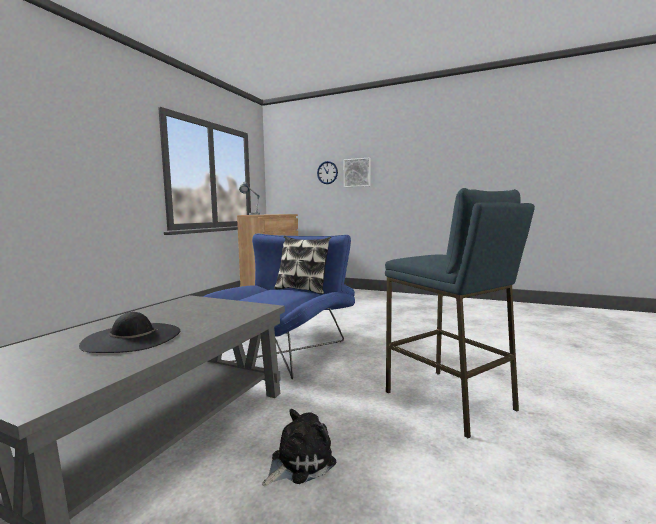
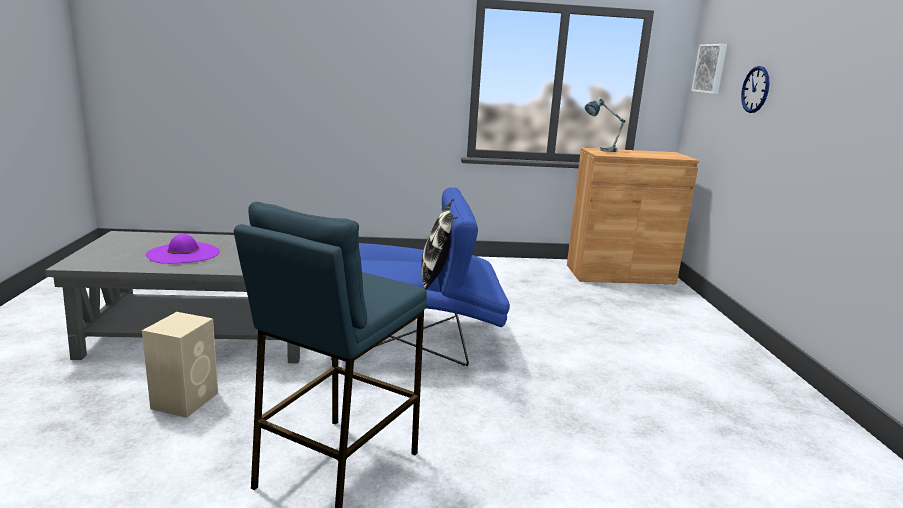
camera: 60 degrees right, 10 degrees up
black hat [79,312,180,353] -> purple hat [146,234,220,264]
plush toy [262,409,336,486] -> beige speaker [142,312,218,418]
picture [344,157,371,187] -> picture moved to [691,44,727,94]

